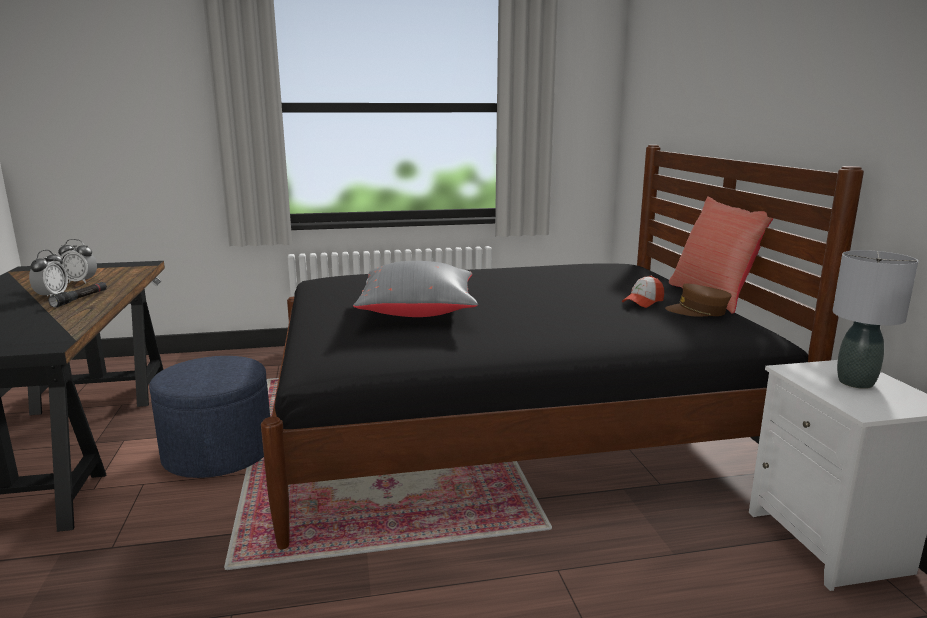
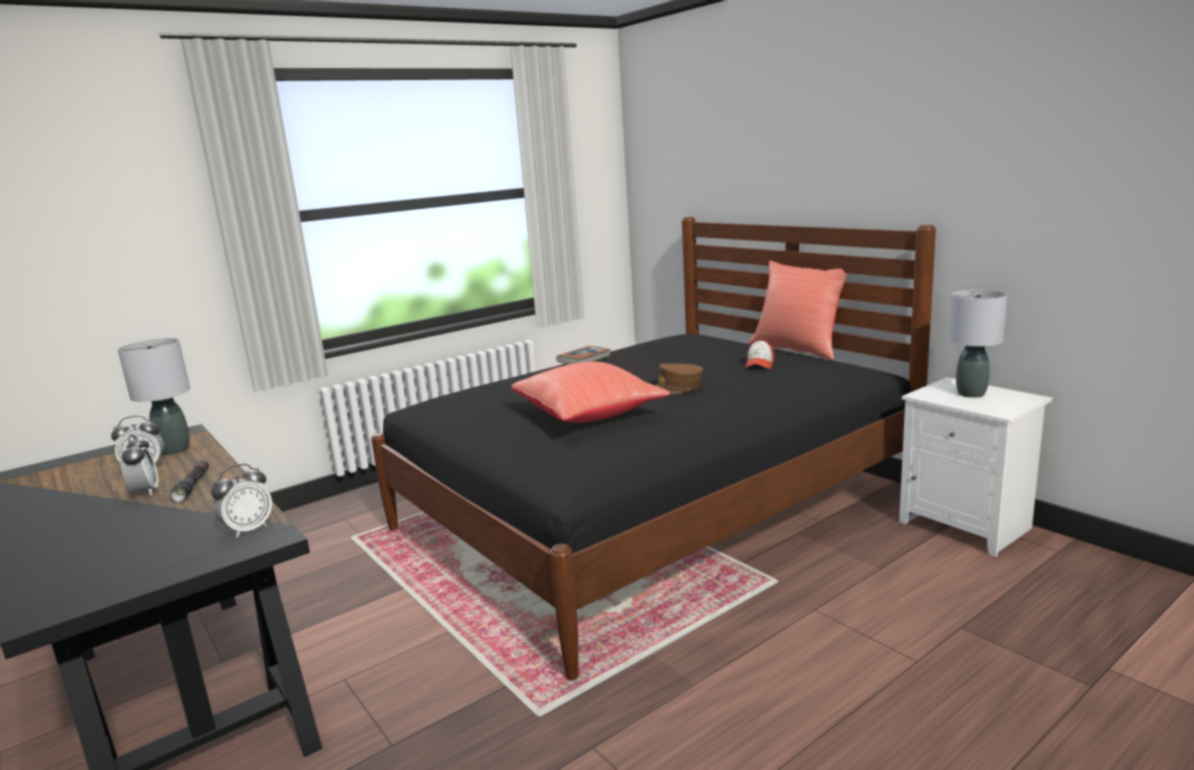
camera: 25 degrees left, 0 degrees up
blue ottoman [149,356,270,478] -> none
grey pillow [353,261,478,317] -> red pillow [511,361,670,422]
brown cap [665,283,732,317] -> brown cap moved to [654,363,703,394]
none -> grey table lamp [118,338,190,455]
none -> alarm clock [211,464,272,538]
none -> book [556,346,611,364]

